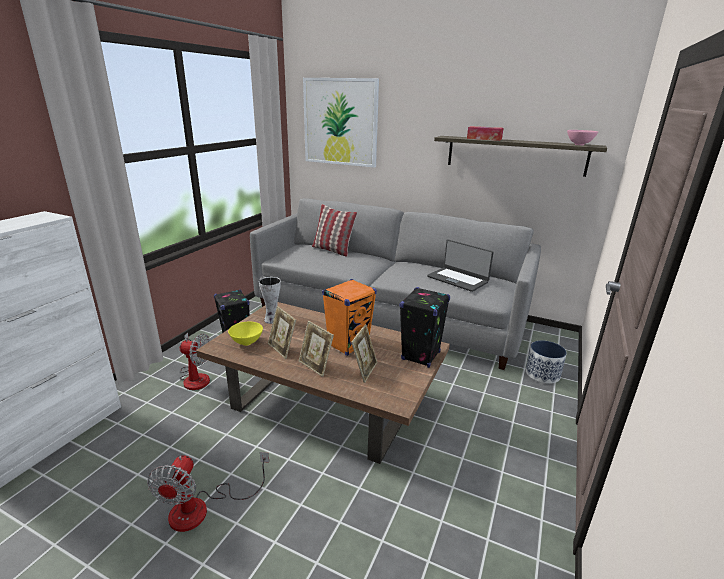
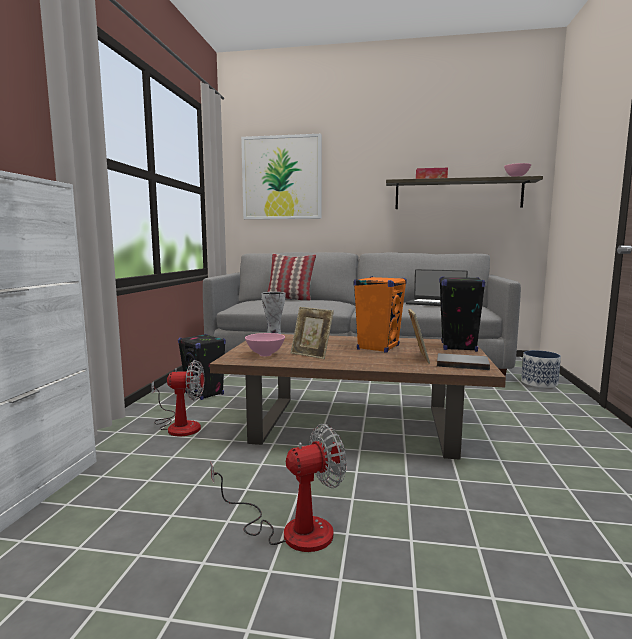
camera: 15 degrees left, 15 degrees down
fan [147,452,269,532] -> fan turned 105 degrees counterclockwise [211,424,347,552]
yellow bowl [228,322,263,346] -> pink bowl [245,333,285,357]
picture frame [299,321,334,377] -> none
none -> grey book [437,353,490,370]

